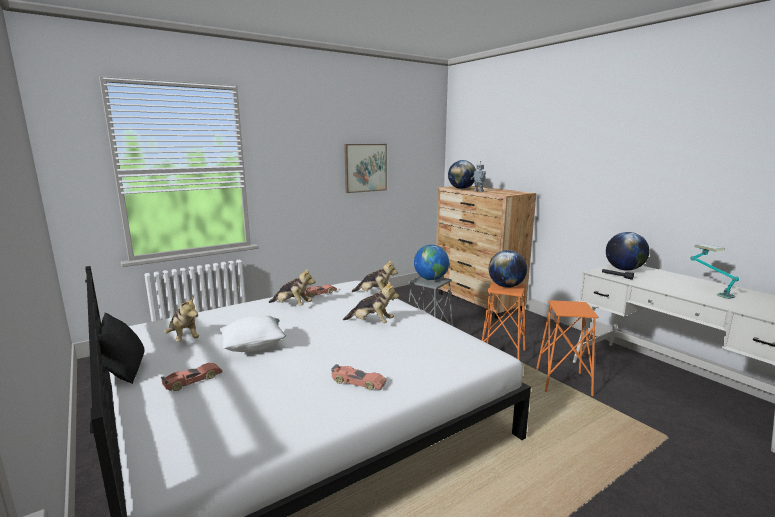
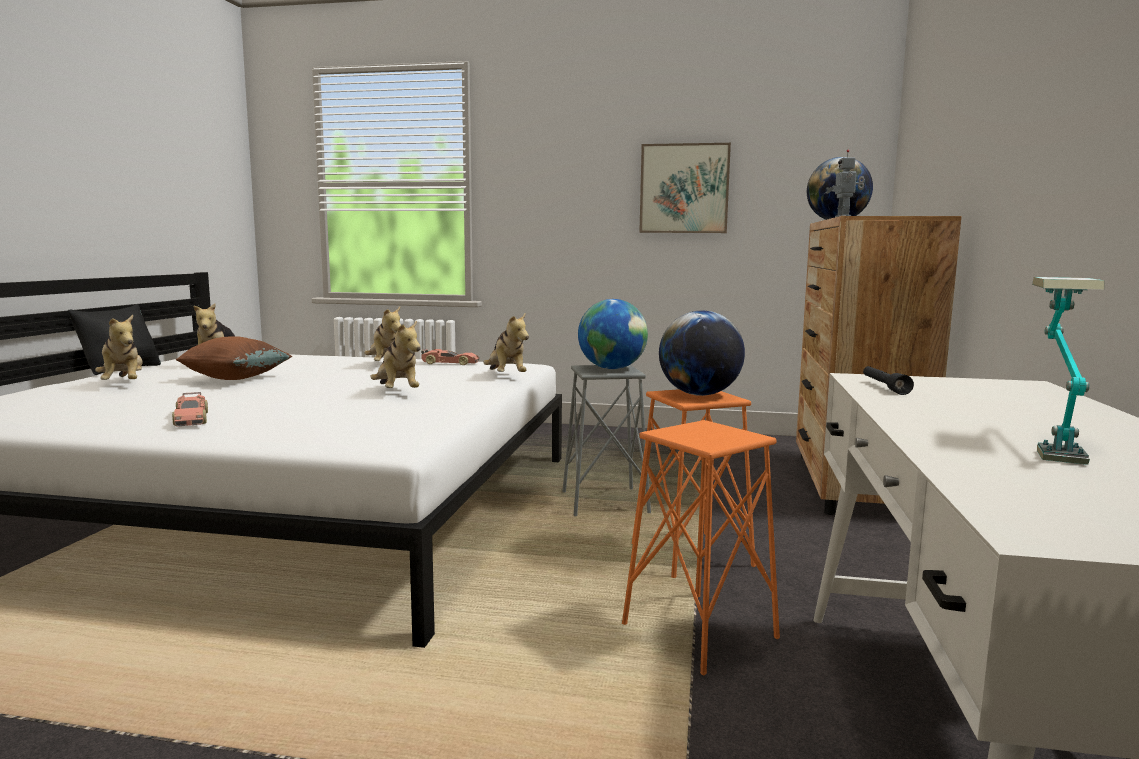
camera: 45 degrees right, 5 degrees down
toy car [161,363,222,391] -> plush toy [95,315,143,380]
white pillow [220,315,286,352] -> brown pillow [175,336,292,380]
globe [606,232,650,271] -> none

